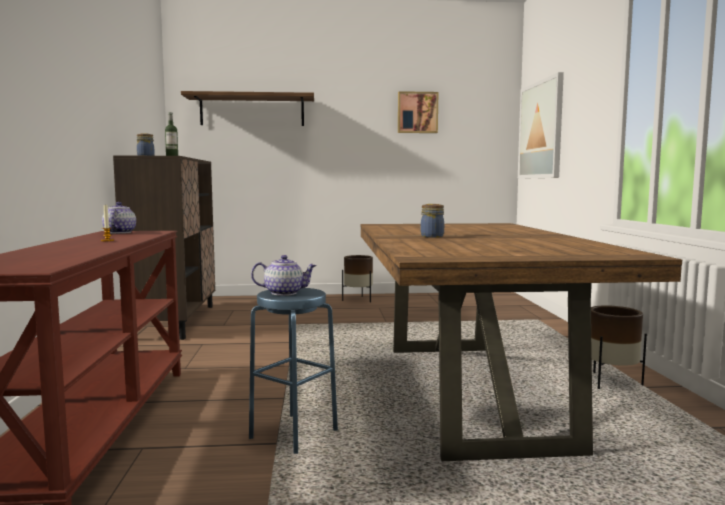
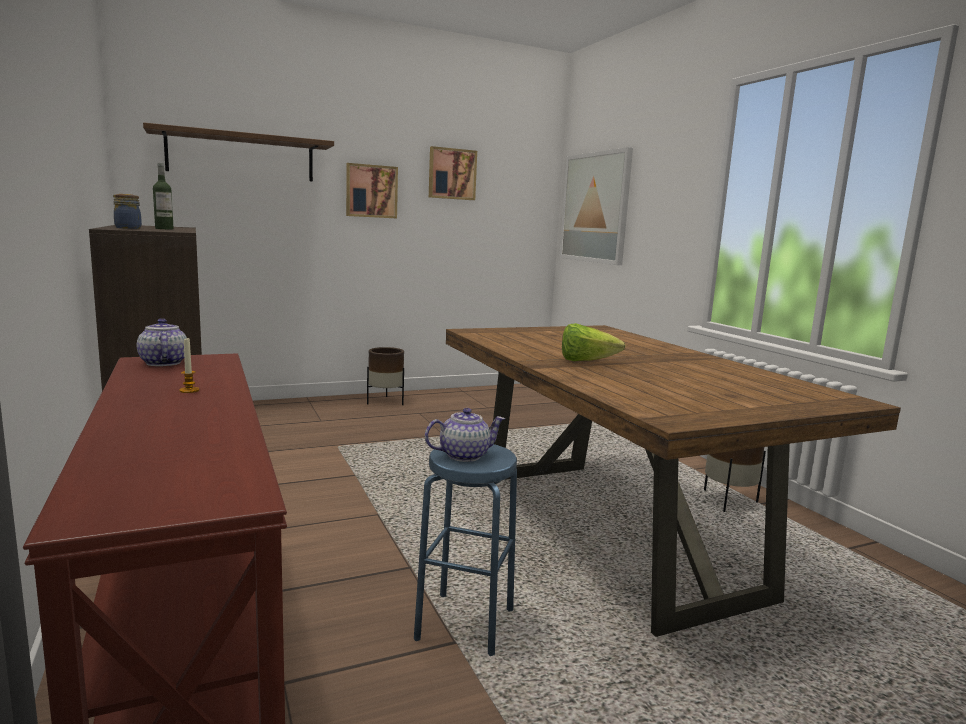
camera: 20 degrees left, 5 degrees up
jar [421,204,444,238] -> lettuce [562,323,626,361]
none -> picture [346,163,398,218]

